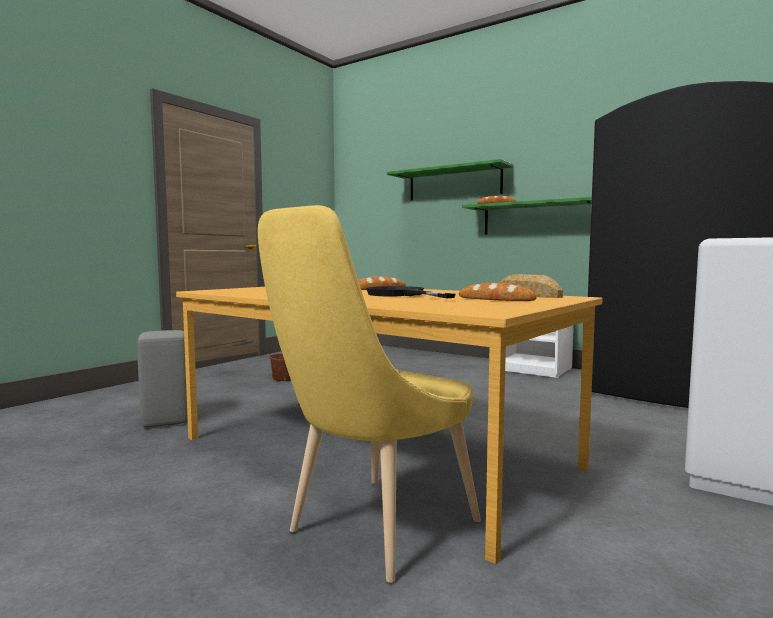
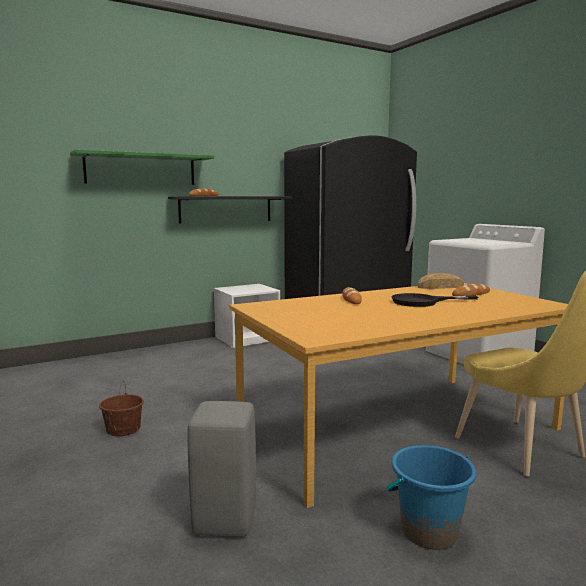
camera: 65 degrees left, 5 degrees up
green shelf [462,197,592,234] -> black shelf [168,196,292,223]
none -> blue bucket [387,445,476,550]

